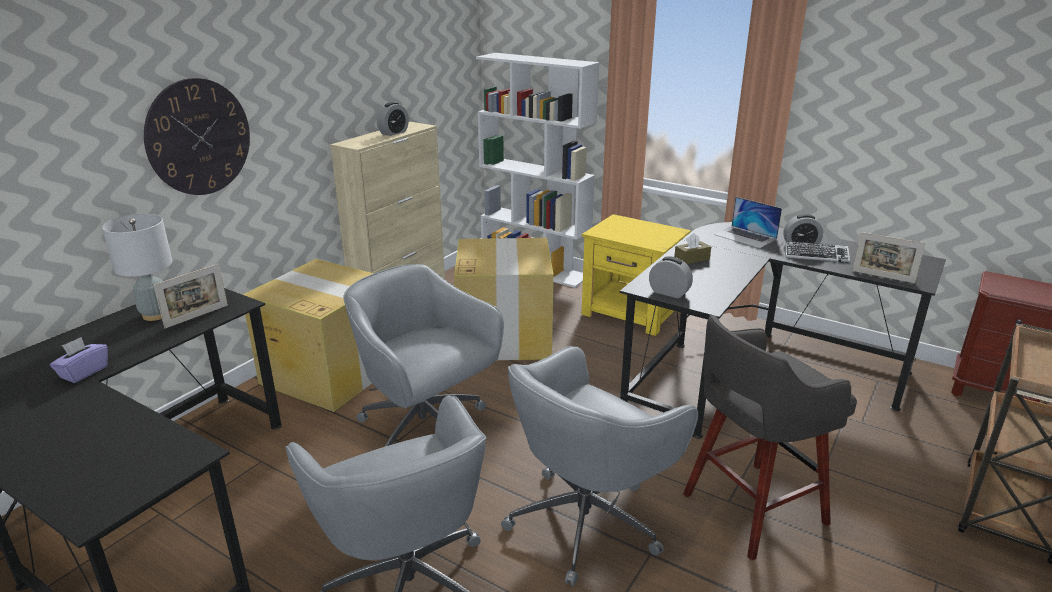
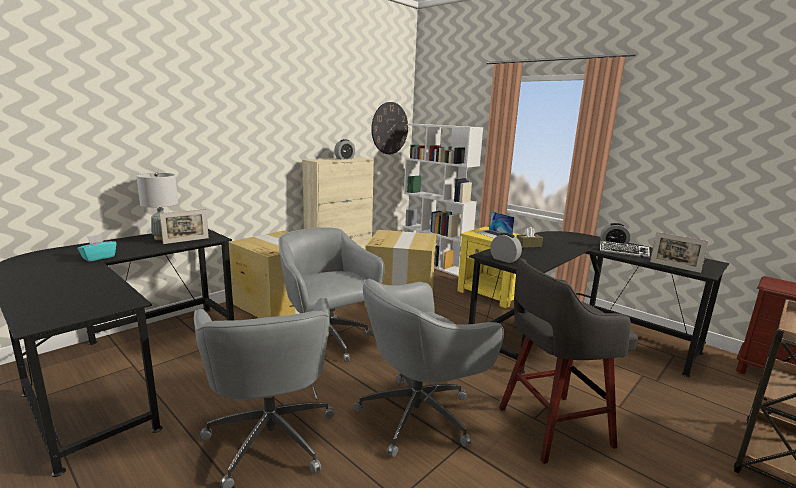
camera: 10 degrees right, 10 degrees down
purple tissue box [50,337,108,383] -> turquoise tissue box [77,234,117,262]
wall clock [144,78,250,195] -> wall clock moved to [371,102,408,154]
laptop [714,197,782,248] -> laptop moved to [476,211,515,238]

